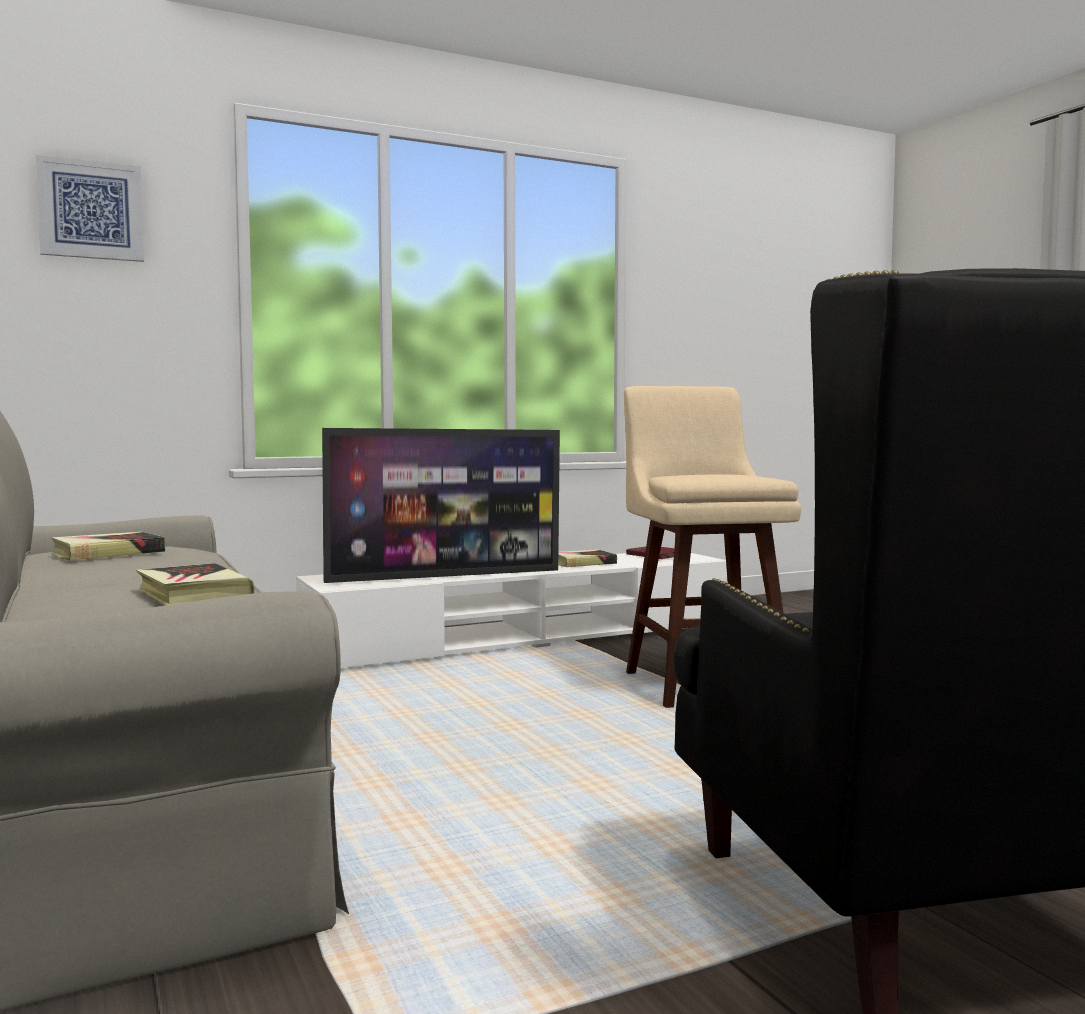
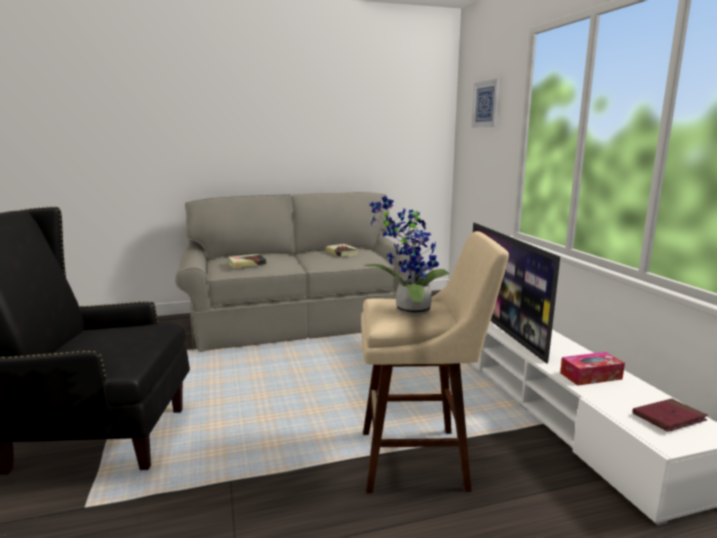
camera: 100 degrees right, 10 degrees up
book [558,550,617,567] -> tissue box [560,352,625,386]
none -> potted plant [364,196,449,316]

